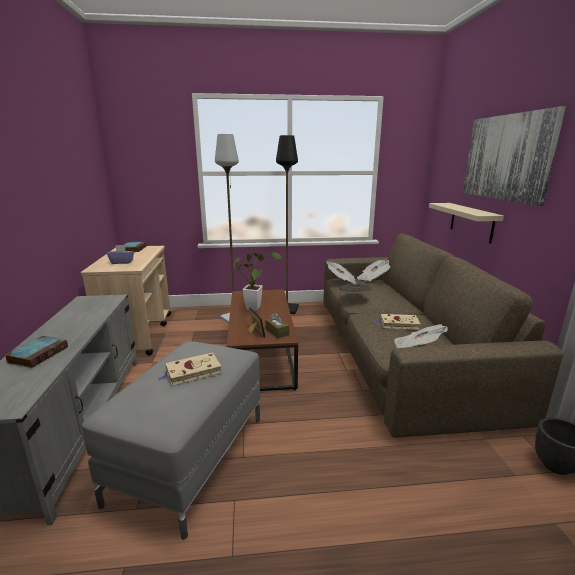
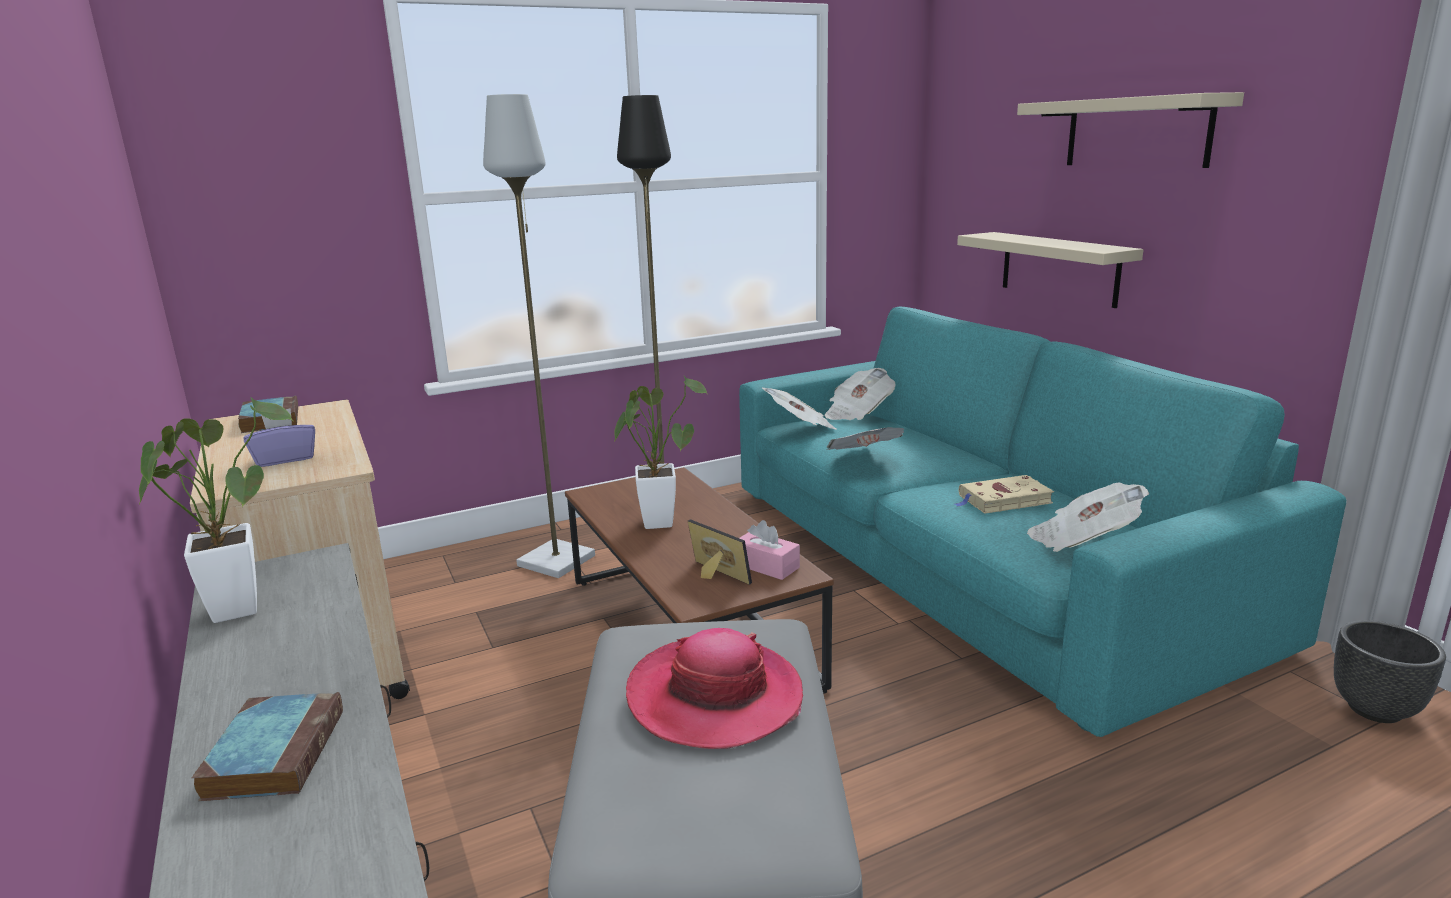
camera: 20 degrees left, 0 degrees up
beige book [158,352,222,386] -> hat [626,628,803,749]
brown tissue box [265,313,289,338] -> pink tissue box [740,520,800,580]
brown sofa [323,233,563,438] -> turquoise sofa [739,307,1346,737]
picture [463,106,566,206] -> beige shelf [1017,92,1244,168]
none -> potted plant [139,397,294,623]

